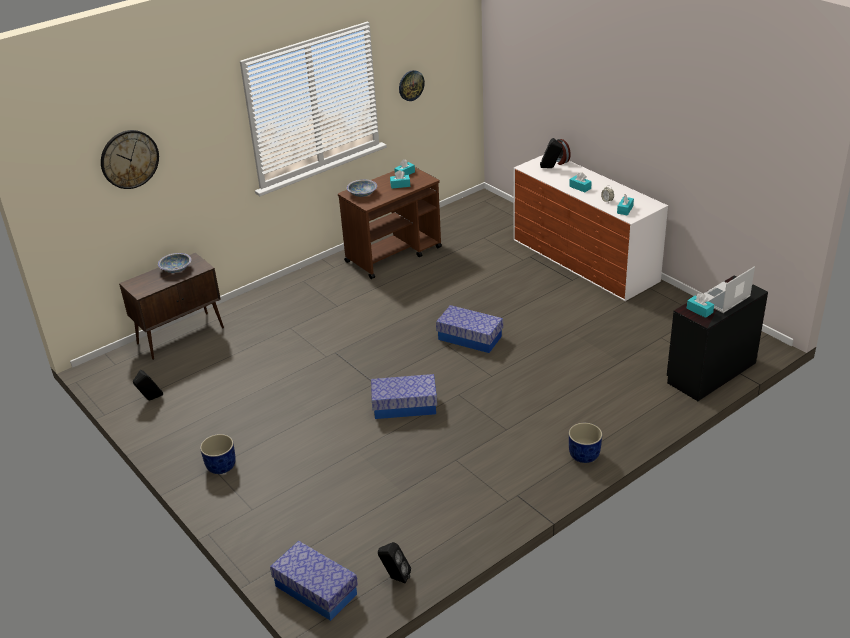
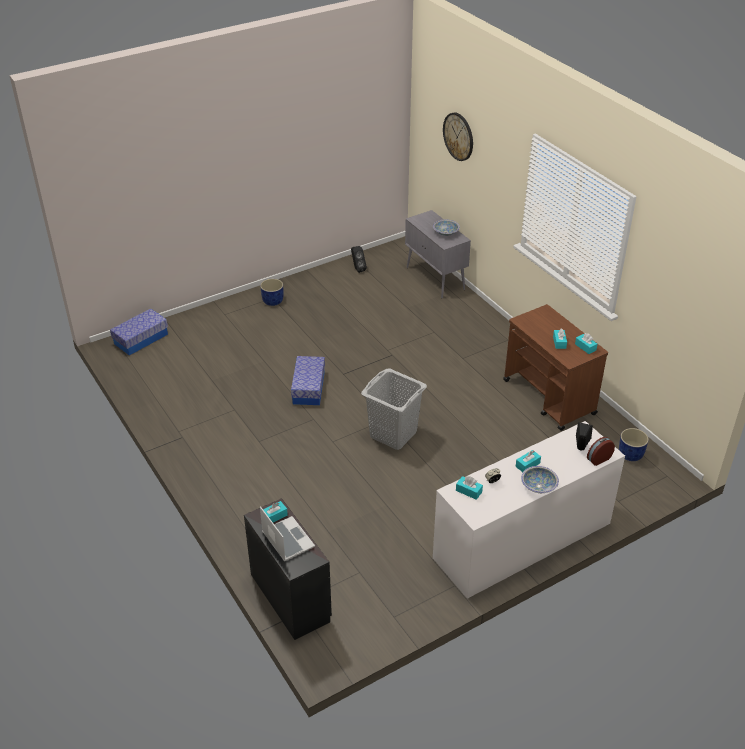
camera: 95 degrees right, 5 degrees up
brown cabinet [119,253,224,360] -> grey cabinet [405,210,471,298]
bowl [347,180,377,197] -> bowl moved to [521,466,559,493]
black speaker [378,542,411,584] -> none
wall clock [399,70,425,101] -> none
storage box [436,305,503,353] -> grey laundry basket [361,369,427,450]
blue planter [569,423,602,463] -> blue planter moved to [619,428,649,461]

